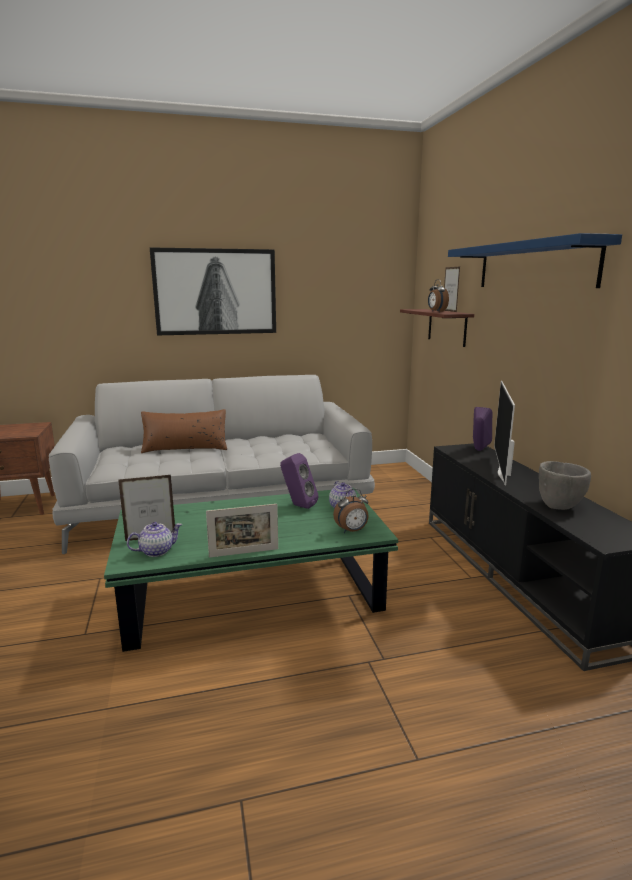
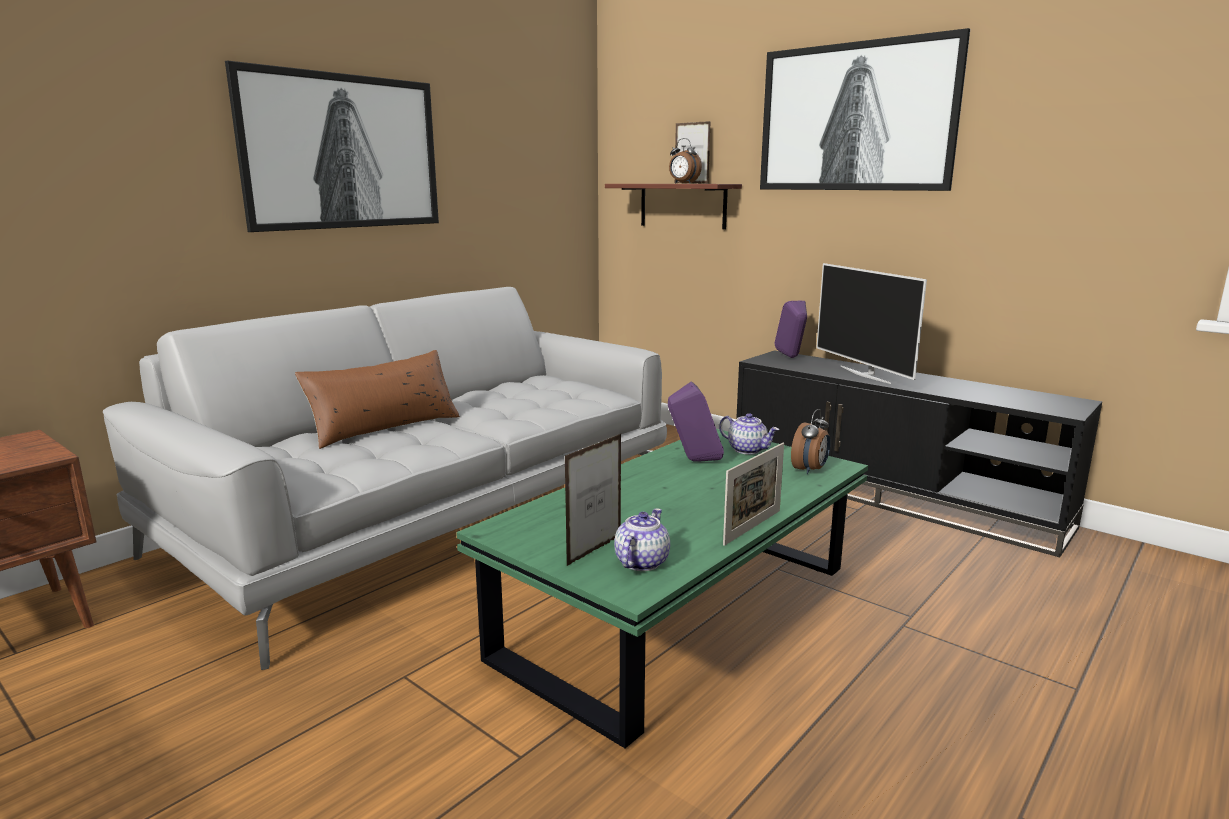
camera: 35 degrees left, 0 degrees up
blue shelf [448,233,622,288] -> picture [760,28,970,191]
grey bowl [539,461,591,510] -> none

